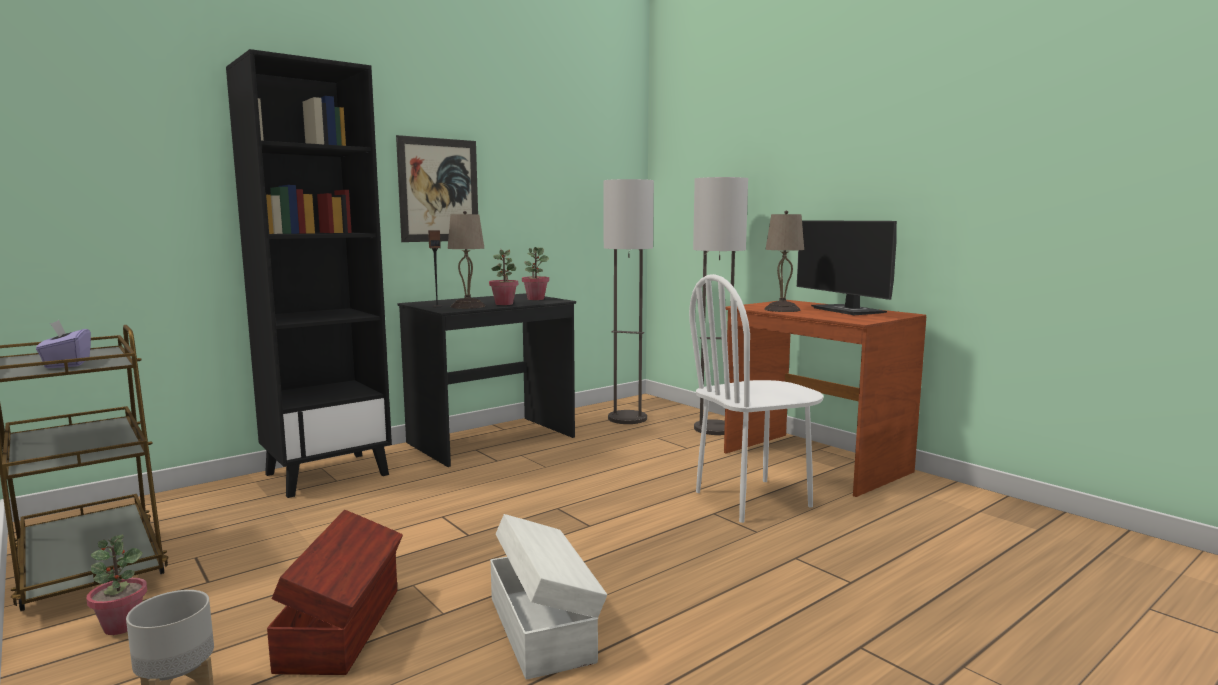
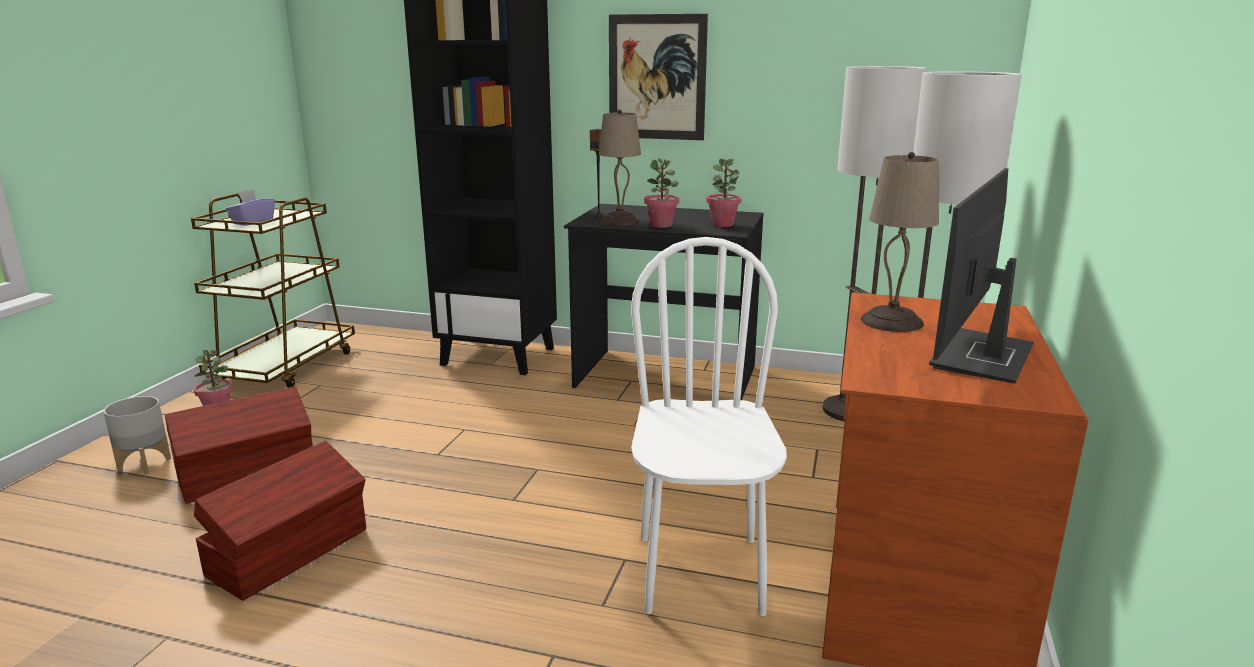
camera: 55 degrees right, 10 degrees up
white storage box [490,514,607,679] -> brown storage box [194,441,366,601]
white chair [689,274,824,523] -> white chair turned 60 degrees clockwise [631,237,787,616]

